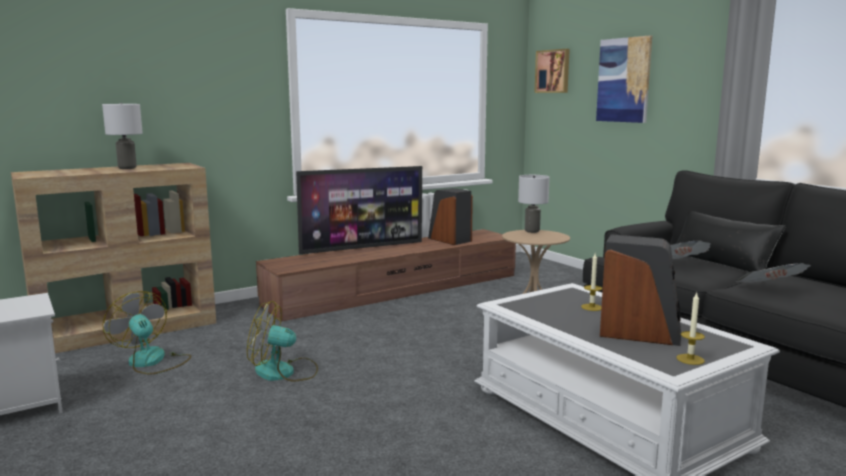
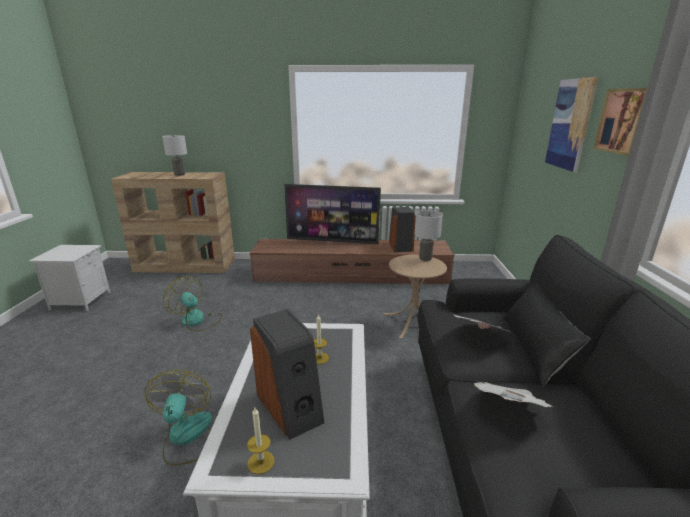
camera: 35 degrees right, 10 degrees up
fan [102,291,191,375] -> fan moved to [145,370,212,466]
picture [534,49,570,93] -> picture moved to [593,88,647,156]

